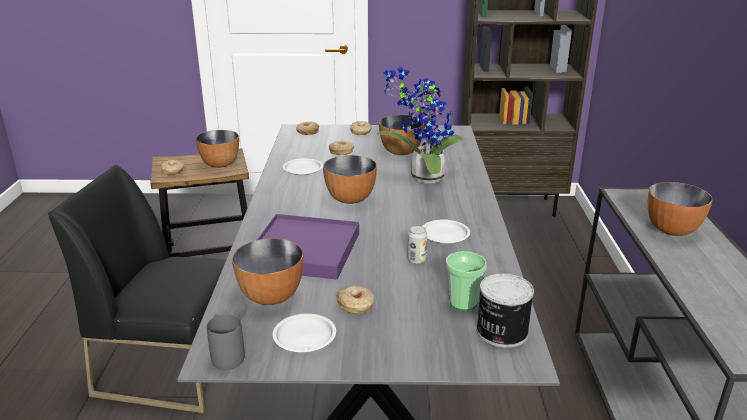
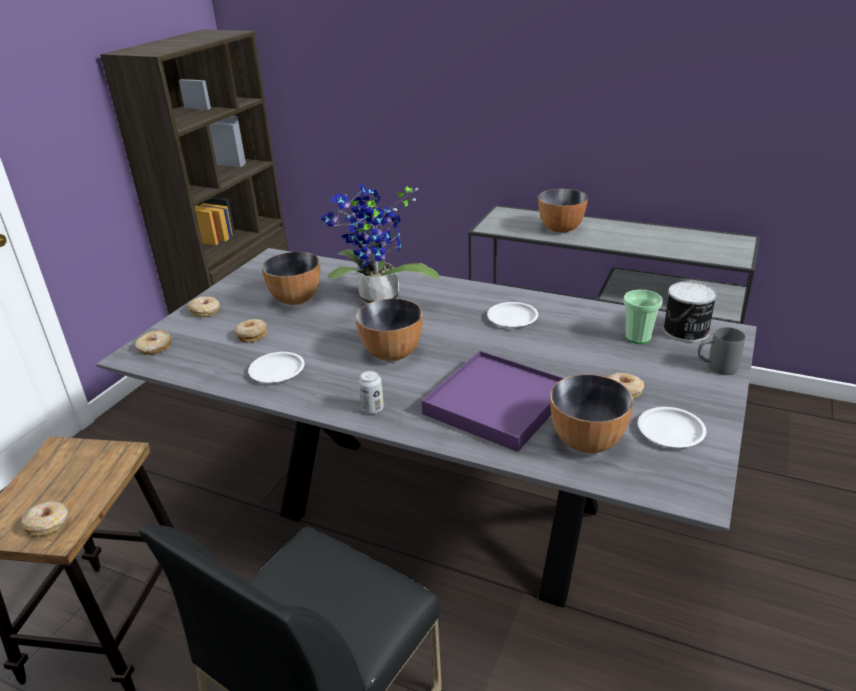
camera: 65 degrees left, 5 degrees up
bowl [195,130,239,168] -> none
grey mug [207,314,245,370] -> grey mug moved to [698,327,745,375]
can [407,226,427,264] -> can moved to [359,371,384,414]

